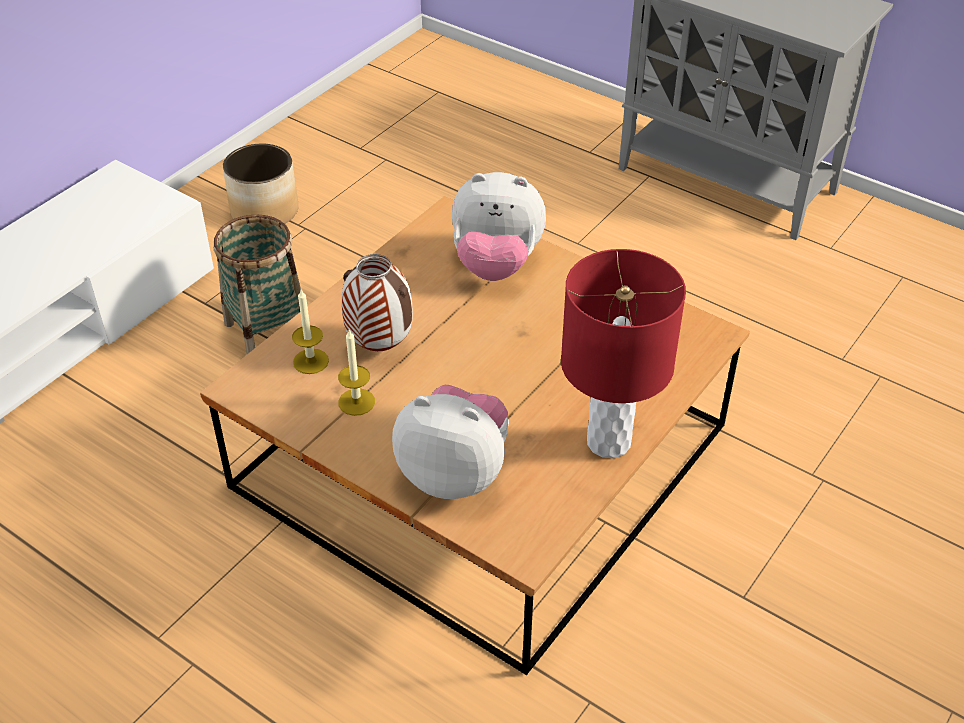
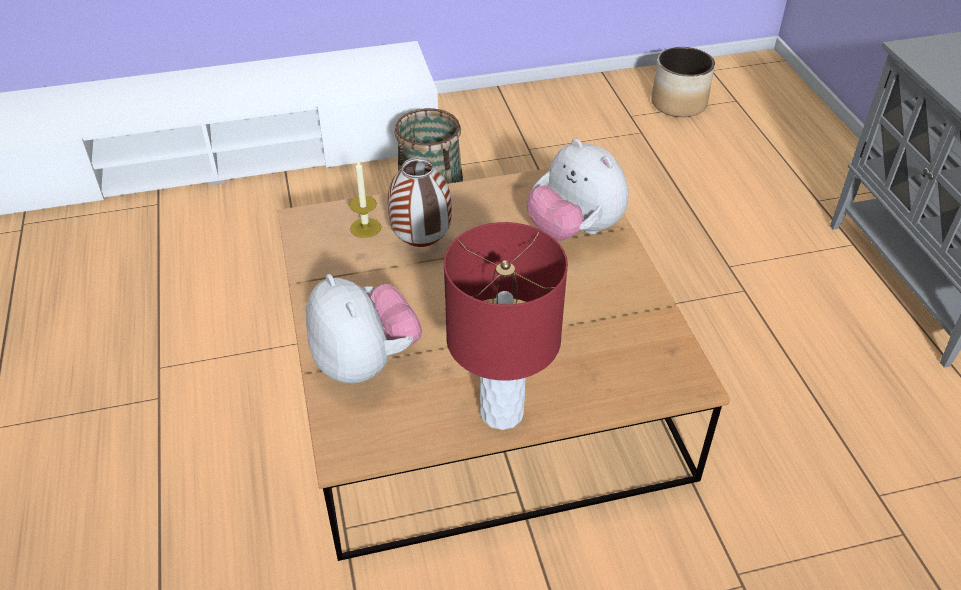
camera: 40 degrees right, 0 degrees up
planter [223,144,298,224] -> planter moved to [651,47,715,117]
candle [338,330,375,416] -> none

